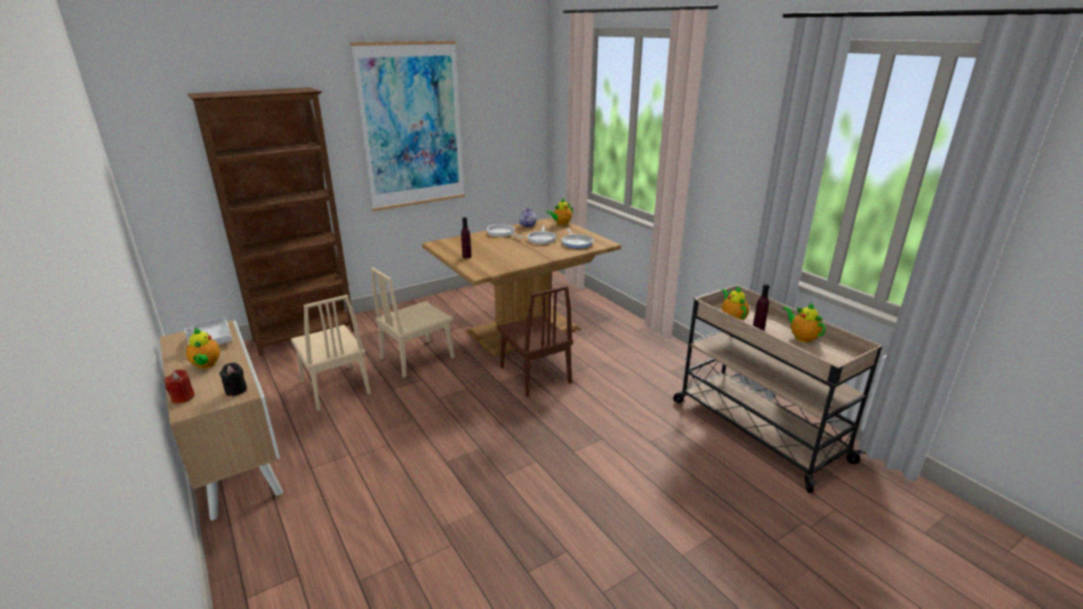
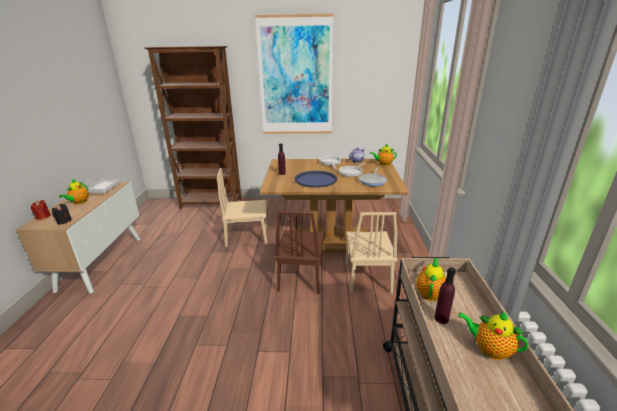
camera: 35 degrees right, 0 degrees up
beige chair [291,295,371,411] -> beige chair moved to [346,212,398,294]
teapot [782,303,826,343] -> teapot turned 60 degrees counterclockwise [458,311,529,360]
none -> blue tray [295,171,337,188]

